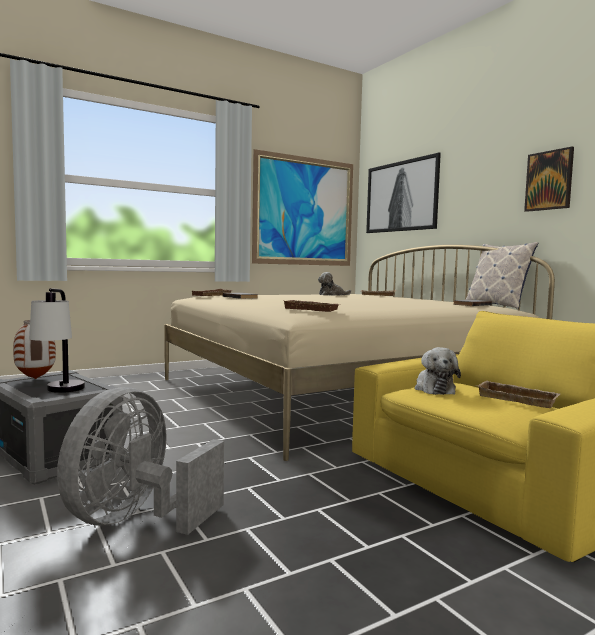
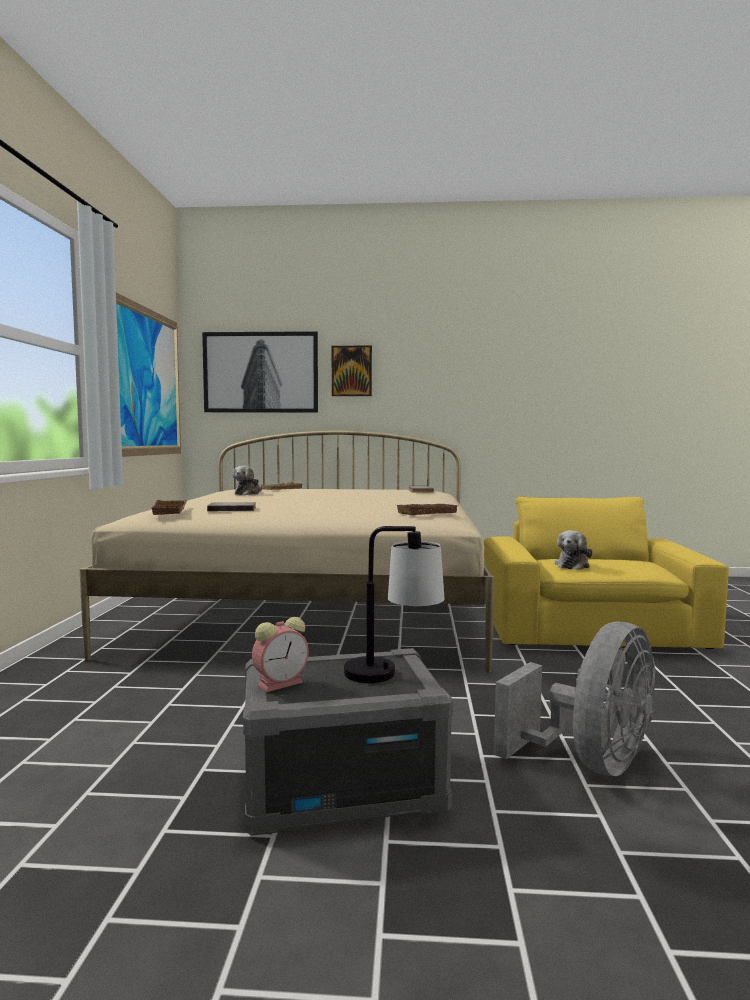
camera: 55 degrees left, 0 degrees up
vase [13,320,56,379] -> alarm clock [252,617,309,692]
grey fan [57,387,224,535] -> grey fan turned 105 degrees counterclockwise [494,621,655,776]
plush toy [415,347,461,395] -> plush toy turned 90 degrees clockwise [554,530,593,570]
pillow [465,242,539,309] -> none
beige tray [476,381,560,408] -> none
picture [524,147,574,212] -> picture moved to [332,346,372,396]

